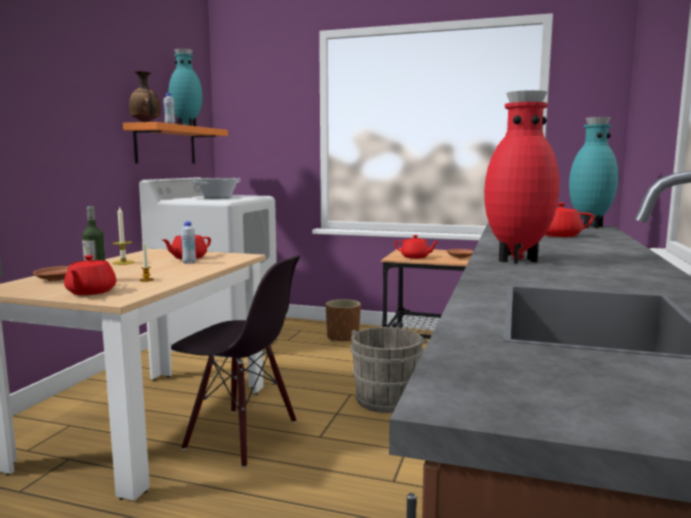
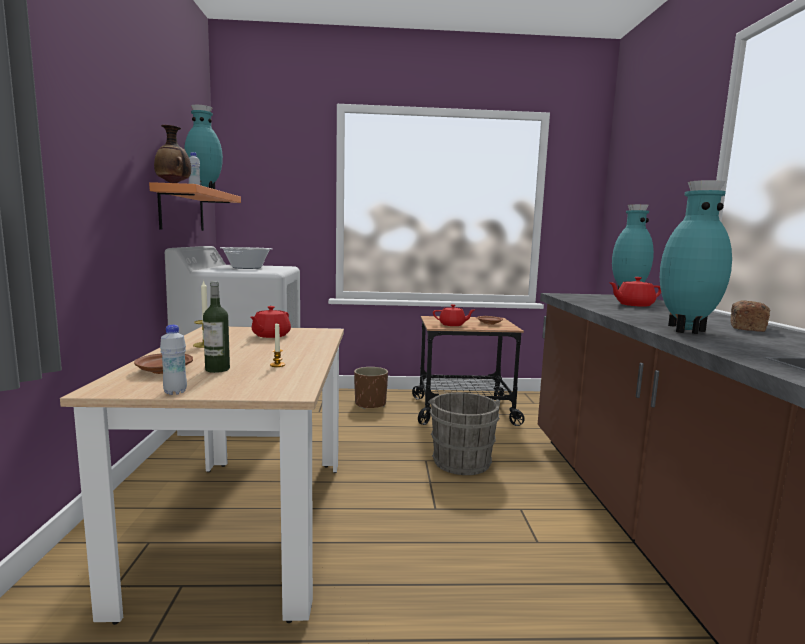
camera: 20 degrees left, 0 degrees up
red teapot [64,255,116,295] -> none
black chair [171,256,300,468] -> none
white bottle [181,221,196,264] -> white bottle moved to [160,325,187,395]
red vase [484,90,559,264] -> turquoise vase [660,180,732,334]
none -> bread [731,300,770,332]

